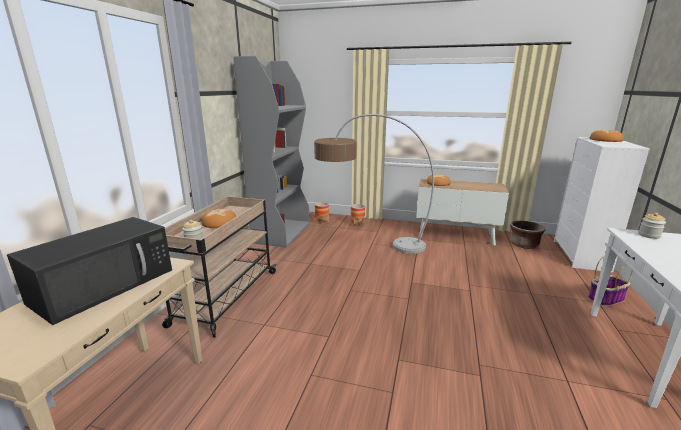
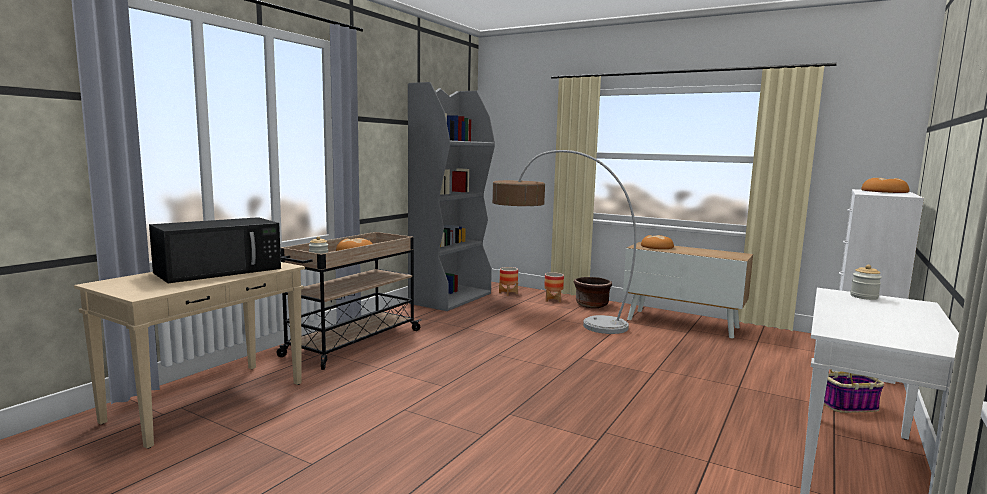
camera: 15 degrees right, 10 degrees down
brown planter [510,221,545,249] -> brown planter moved to [574,277,612,308]

